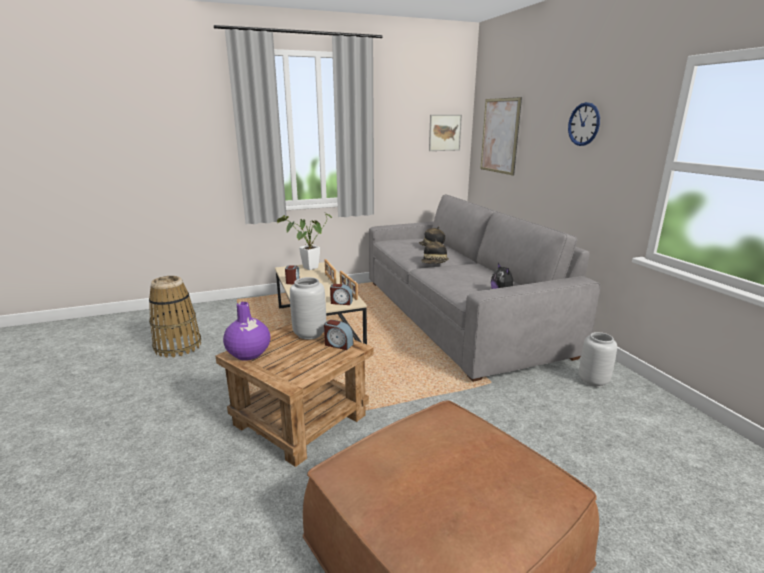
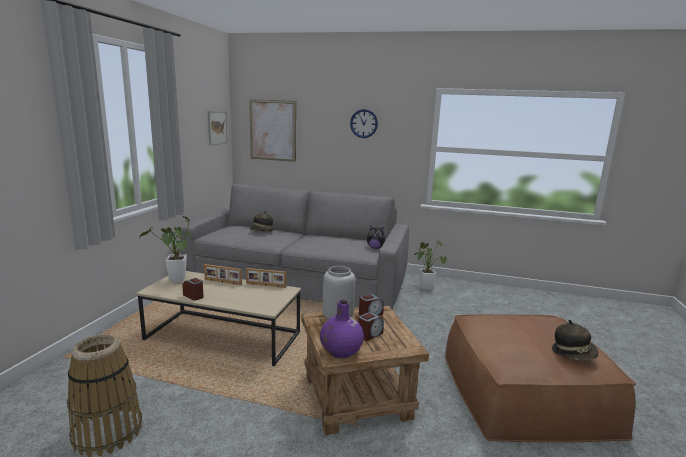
camera: 55 degrees left, 5 degrees down
alarm clock [330,284,353,305] -> alarm clock moved to [359,312,384,341]
hat [421,238,449,264] -> hat moved to [552,320,598,360]
grey vase [579,332,617,387] -> potted plant [414,239,447,290]

